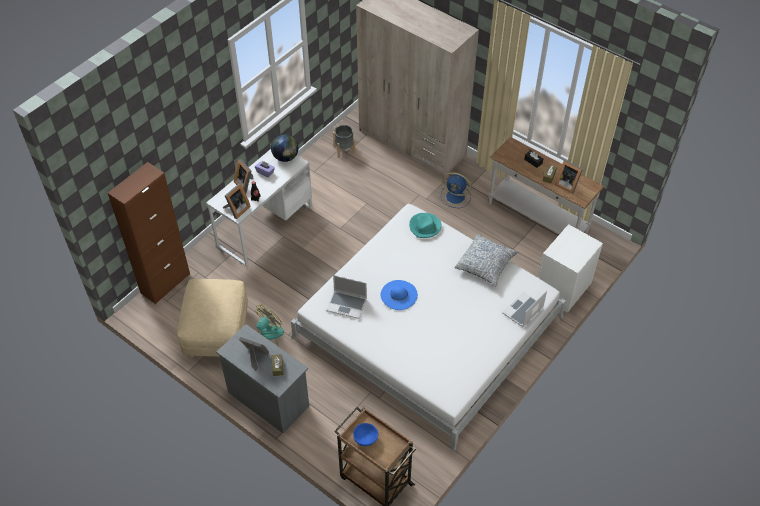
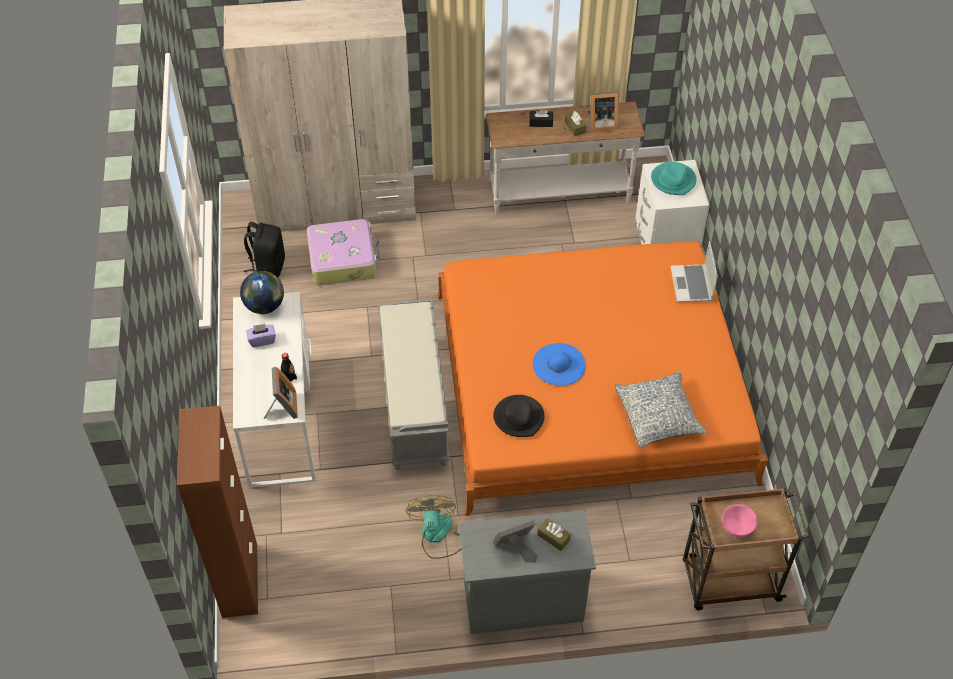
camera: 45 degrees left, 0 degrees up
beige ottoman [177,279,248,357] -> none
picture frame [234,159,254,193] -> none
white bed [291,204,566,451] -> orange bed [437,241,768,516]
laptop [326,275,367,319] -> black hat [493,395,544,437]
grey planter [333,125,356,158] -> black backpack [244,222,285,277]
blue bowl [353,423,378,446] -> pink bowl [721,504,757,537]
turquoise hat [409,213,441,238] -> turquoise hat moved to [651,162,697,195]
blue fan [441,172,471,208] -> none
pillow [455,233,519,286] -> pillow moved to [615,371,707,448]
none -> suitcase [307,219,380,285]
none -> grey bench [378,299,450,470]

